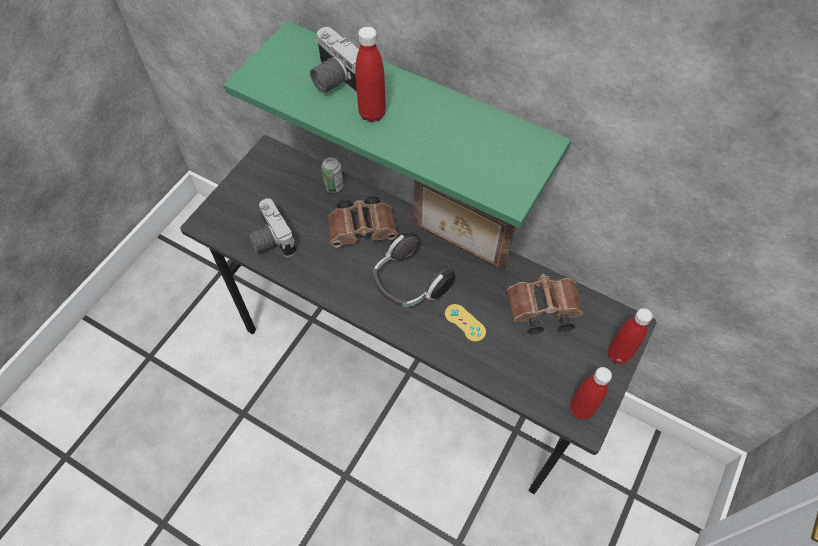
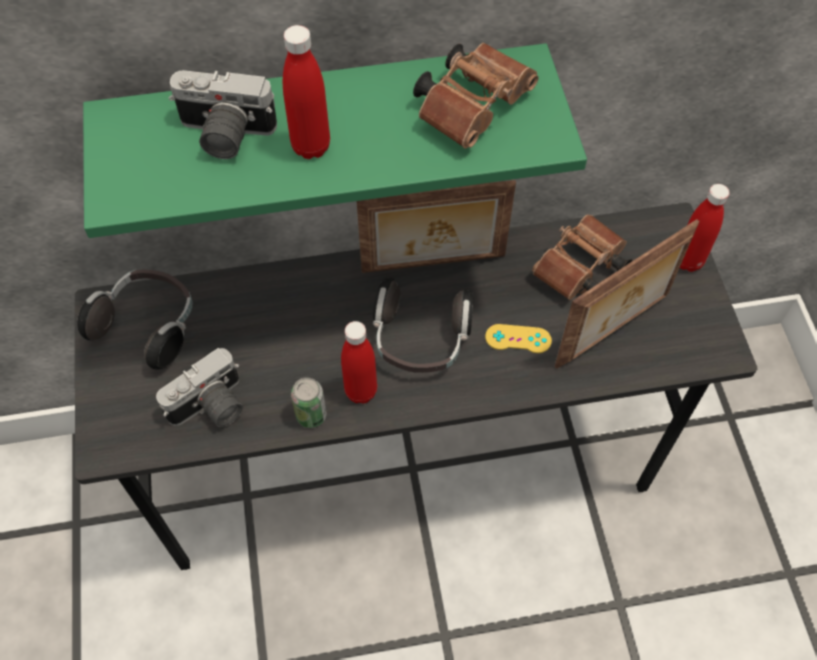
camera: 40 degrees left, 0 degrees up
camera [248,198,296,257] -> camera turned 60 degrees counterclockwise [156,348,243,427]
can [321,157,343,193] -> can moved to [291,377,327,428]
brown binoculars [328,196,398,248] -> brown binoculars moved to [413,43,538,149]
red bottle [570,367,612,420] -> red bottle moved to [341,321,377,404]
none -> headphones [77,270,193,370]
none -> picture frame [554,219,700,369]

